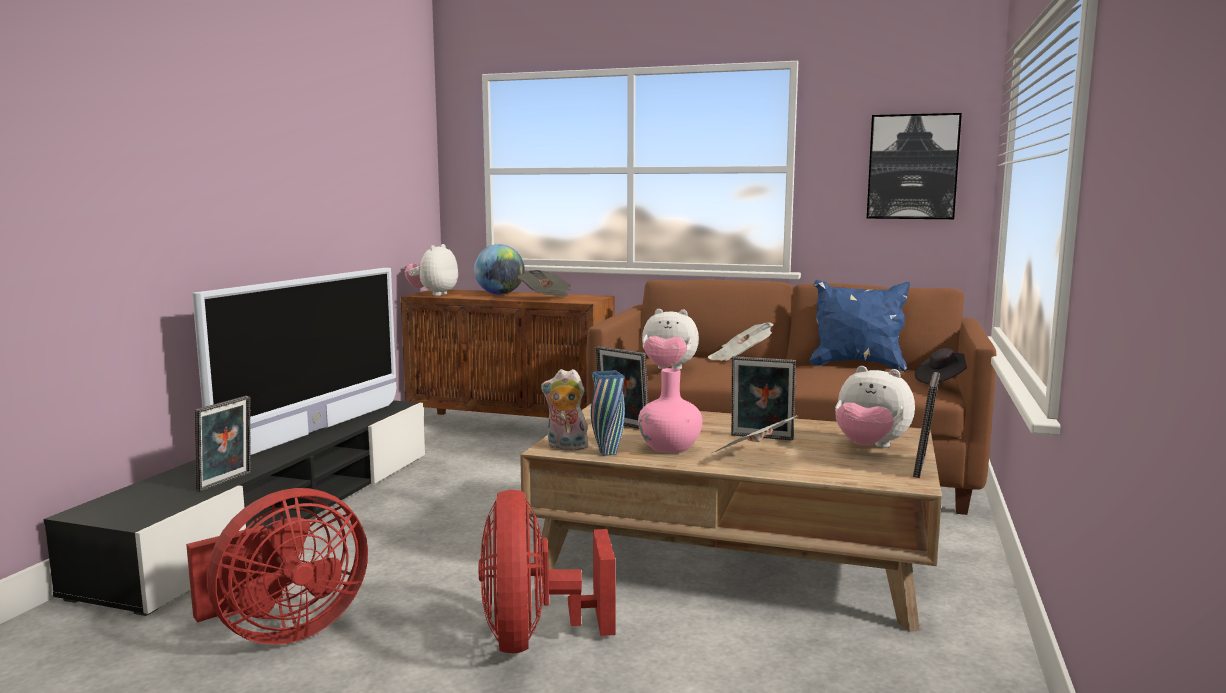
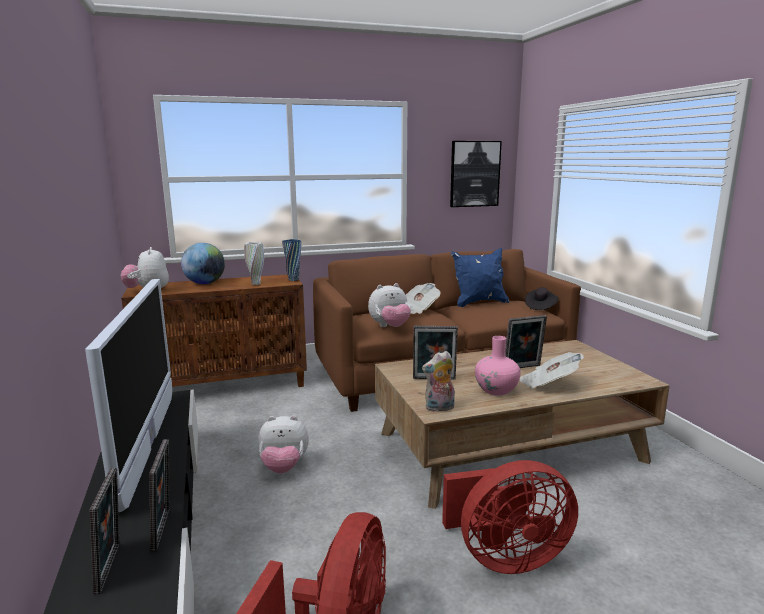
camera: 35 degrees left, 5 degrees up
red fan [479,490,615,654] -> red fan turned 60 degrees counterclockwise [442,460,578,574]
newspaper [518,270,571,296] -> white vase [244,242,264,285]
blue vase [591,370,625,456] -> blue vase moved to [282,239,301,281]
plush toy [835,366,915,448] -> plush toy moved to [258,415,309,473]
picture frame [913,372,940,478] -> picture frame moved to [90,468,120,594]

